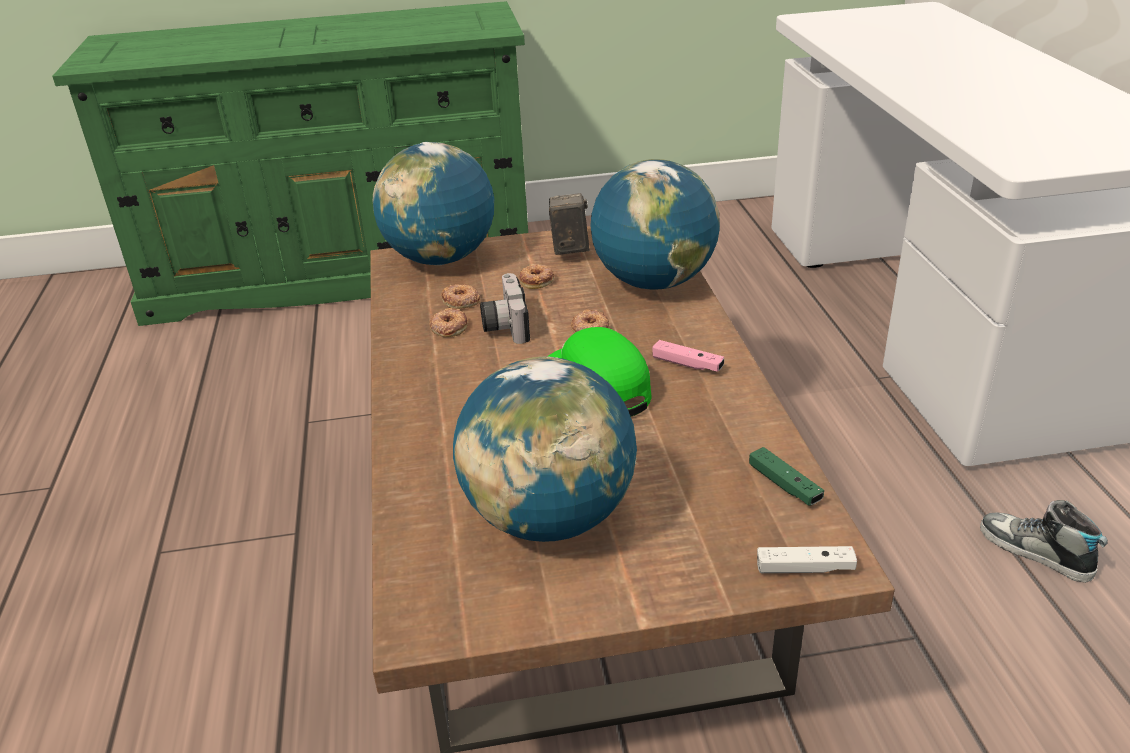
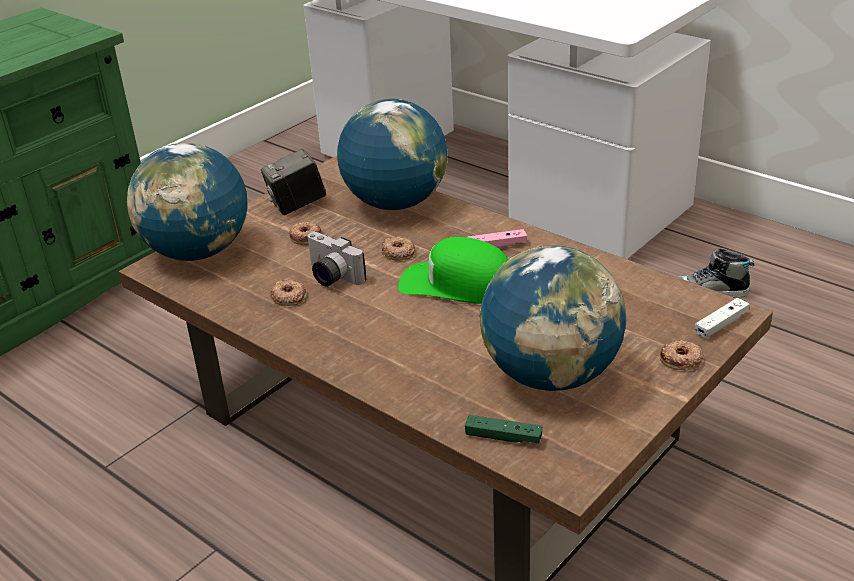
camera: 40 degrees left, 0 degrees up
donut [441,284,480,309] -> donut moved to [660,340,704,370]
camera [549,193,589,255] -> camera turned 75 degrees counterclockwise [261,149,326,215]
green game controller [749,447,824,506] -> green game controller moved to [465,415,543,444]

